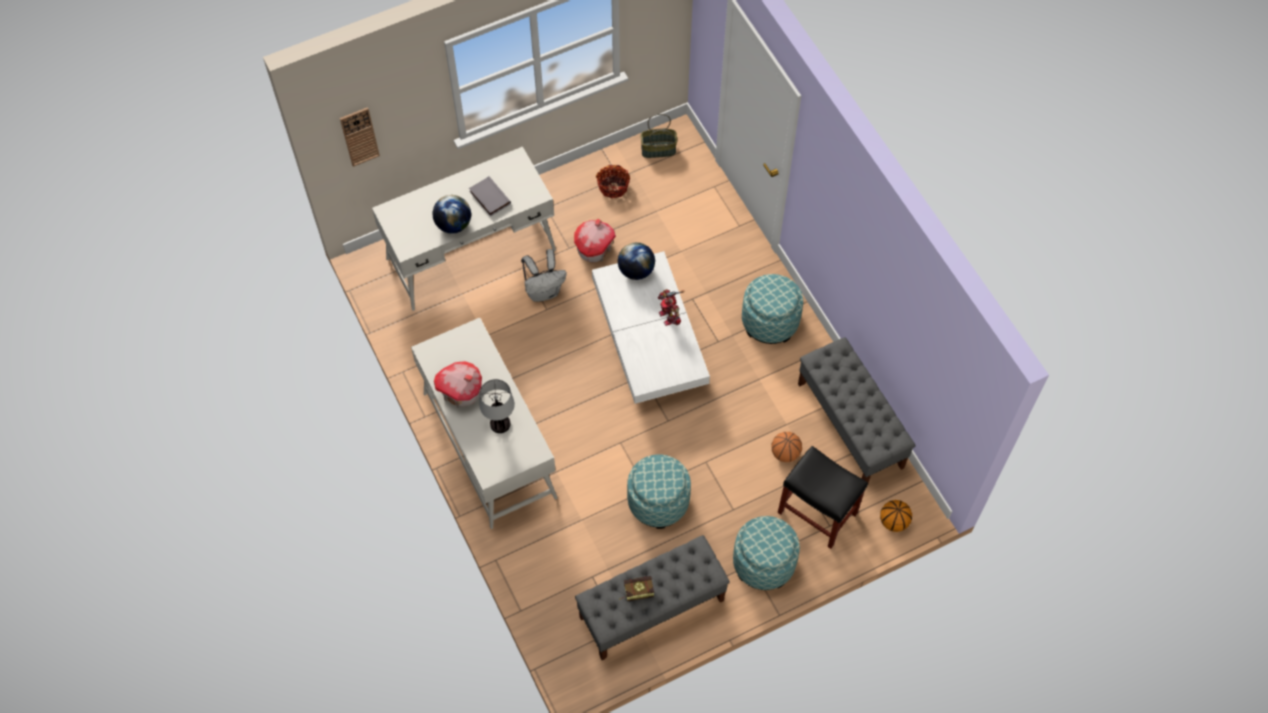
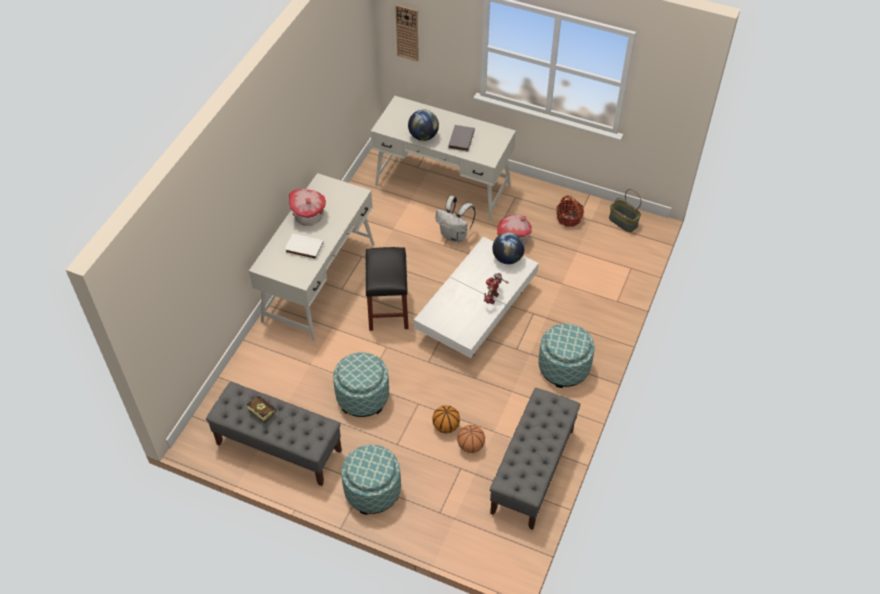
camera: 50 degrees right, 10 degrees down
table lamp [480,379,515,433] -> white book [285,234,324,260]
black stool [778,446,868,549] -> black stool moved to [365,247,409,331]
basketball [880,500,912,532] -> basketball moved to [432,405,460,433]

